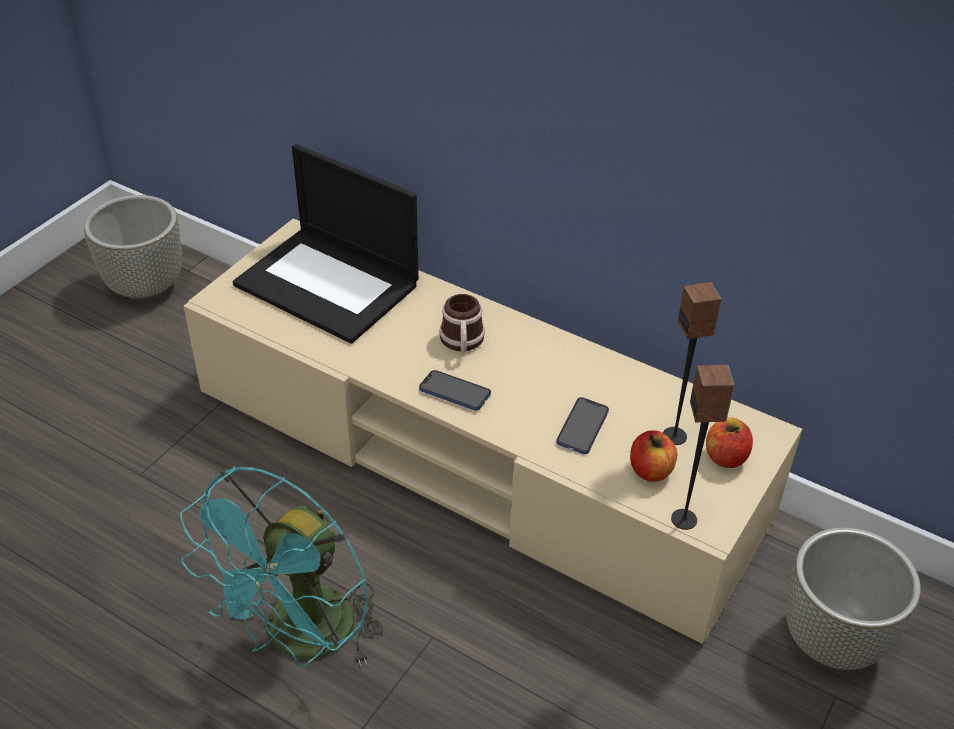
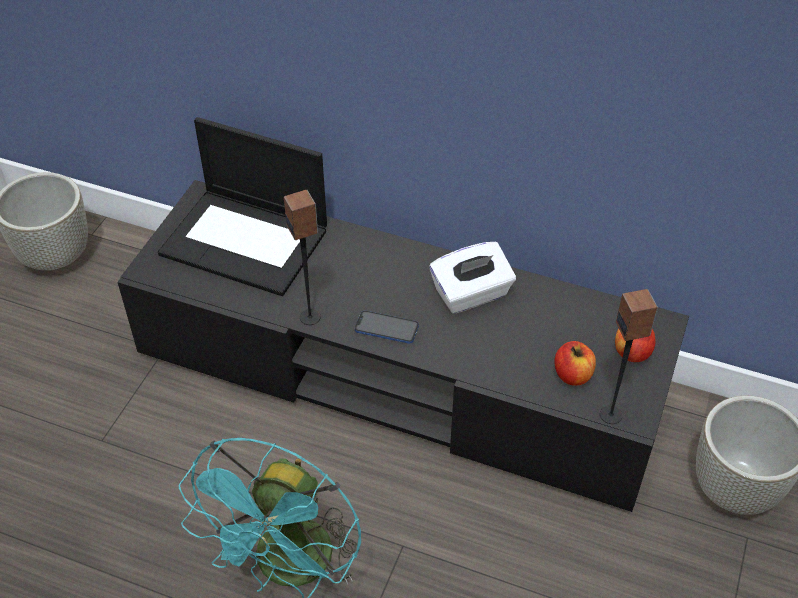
camera: 10 degrees left, 5 degrees up
beige tv stand [183,218,802,644] -> black tv stand [118,180,689,512]
mug [439,294,485,353] -> none
phone [556,397,609,454] -> none
speaker [663,282,722,445] -> speaker moved to [284,190,320,325]
none -> white tissue box [429,242,516,314]

